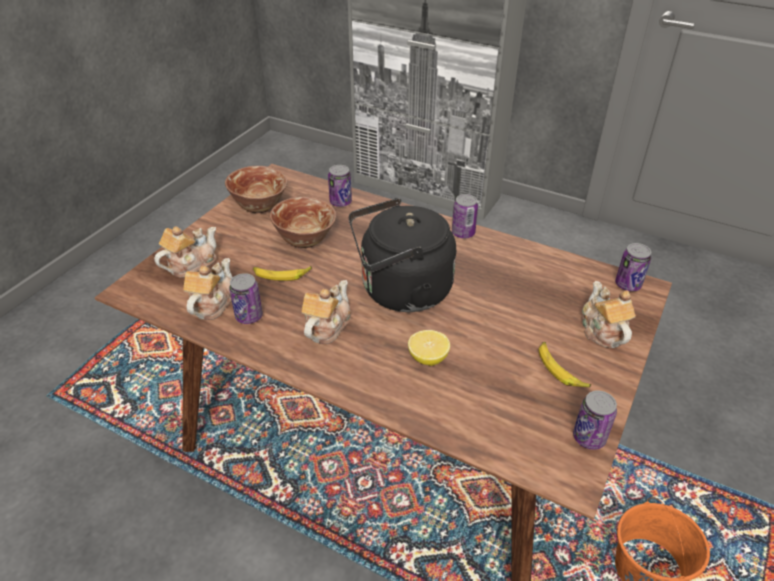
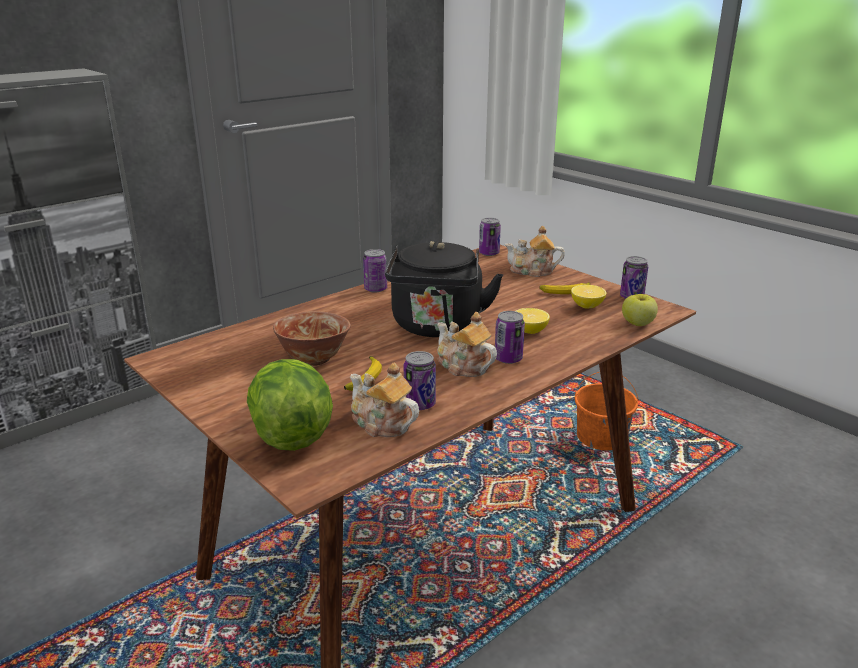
camera: 70 degrees left, 15 degrees down
teapot [154,226,217,278] -> lettuce [247,359,333,451]
bowl [225,166,287,213] -> none
can [328,165,352,207] -> can moved to [495,311,525,364]
none -> lemon [571,285,607,309]
none -> apple [622,294,658,326]

